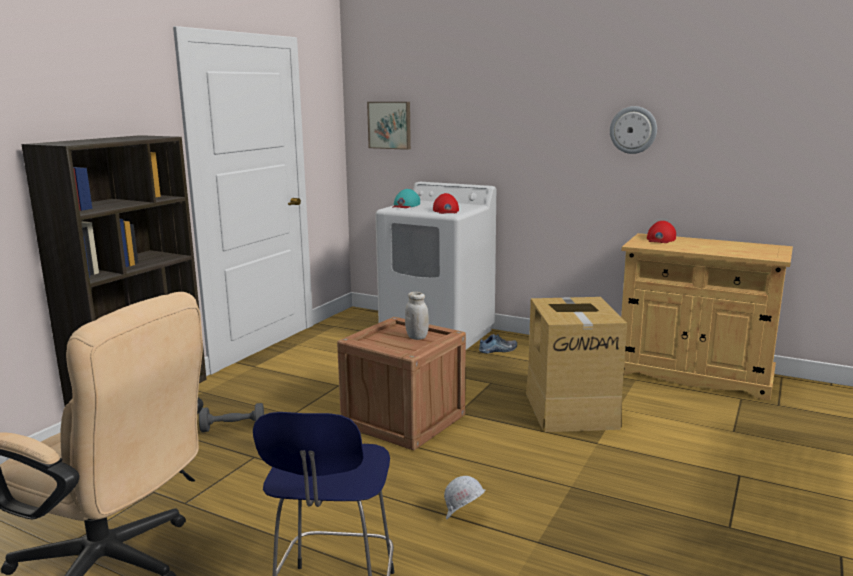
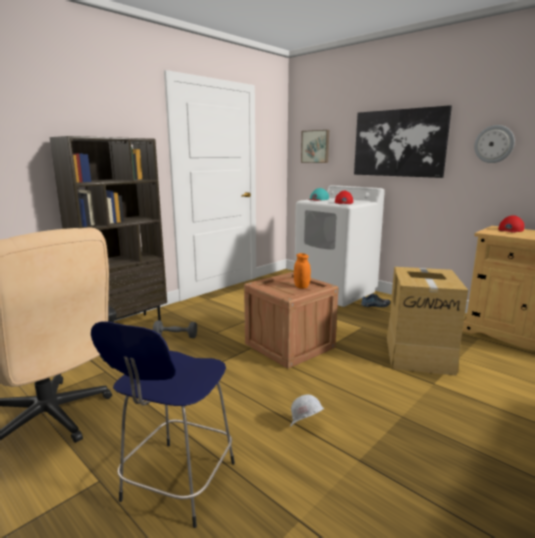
camera: 15 degrees right, 0 degrees up
white jar [405,292,429,340] -> orange jar [294,253,311,289]
none -> picture [354,105,452,178]

